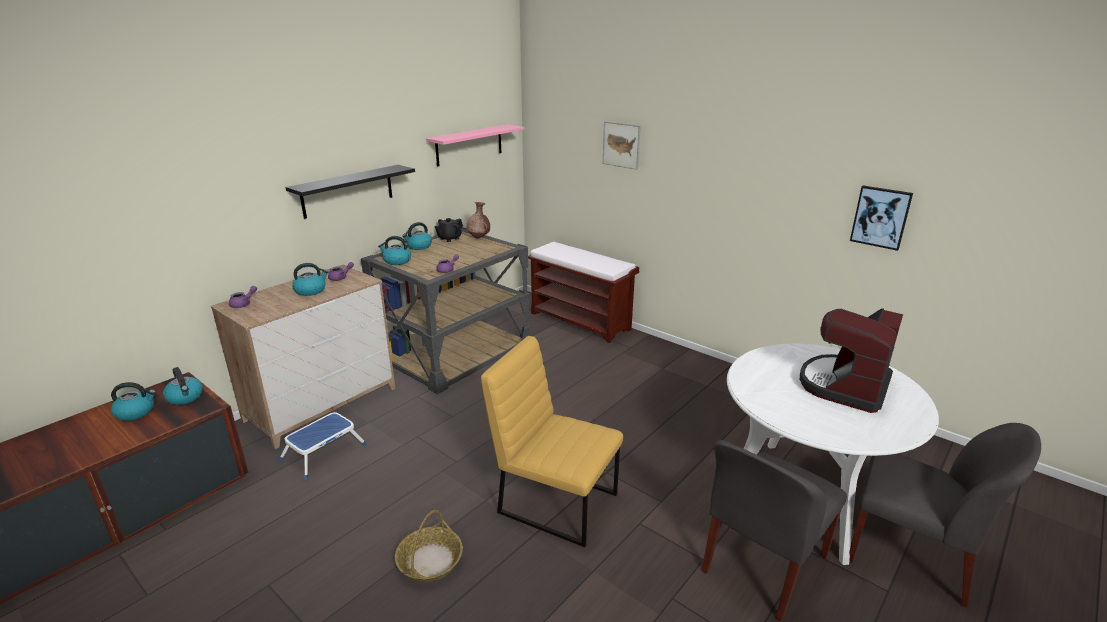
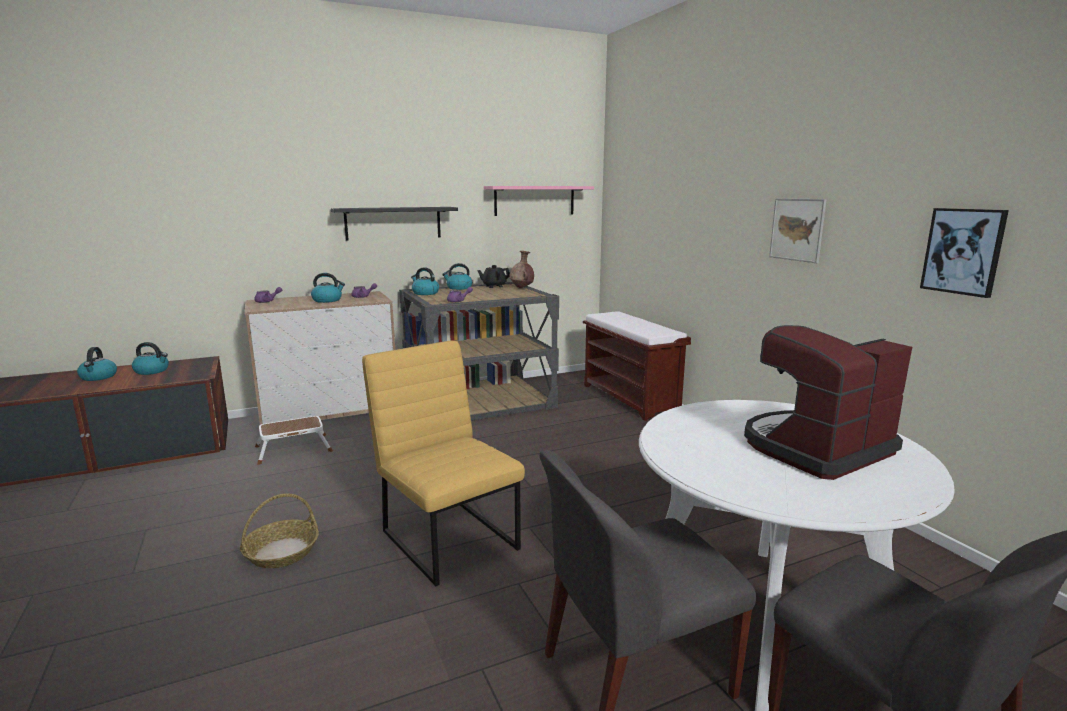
camera: 25 degrees right, 10 degrees down
kettle [163,367,203,405] -> kettle moved to [77,347,117,381]
blue step ladder [279,412,367,480] -> brown step ladder [255,416,333,465]
picture [603,121,641,170] -> picture moved to [769,198,827,263]

